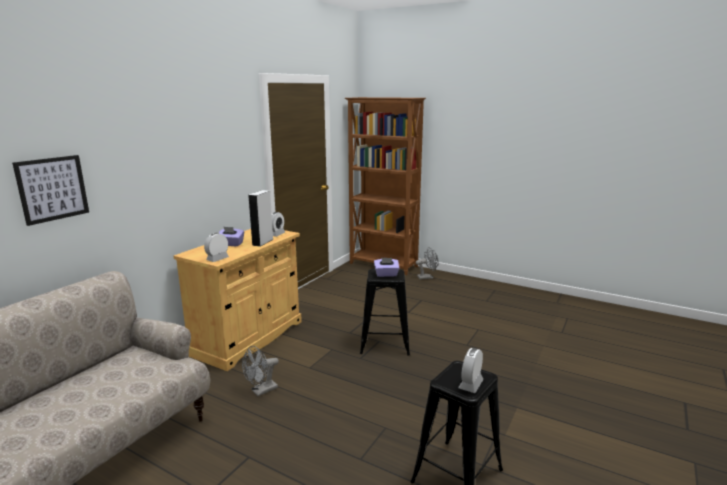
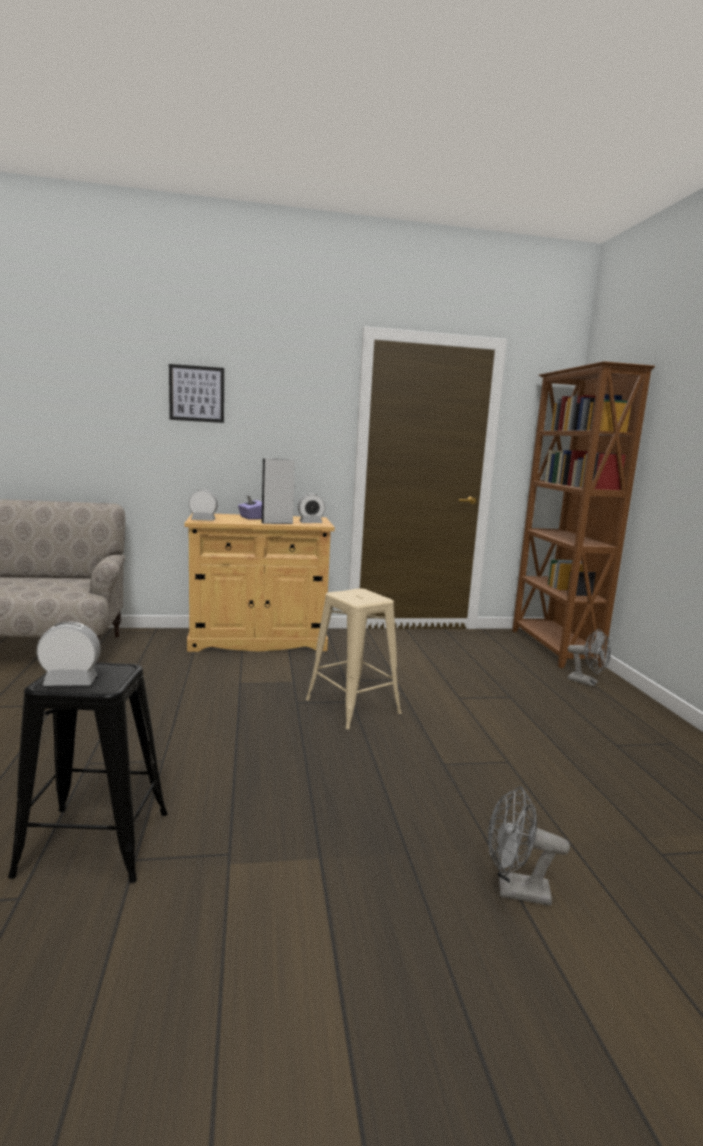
camera: 50 degrees right, 5 degrees down
picture [12,155,89,226] -> picture moved to [169,364,224,423]
grey fan [242,346,279,396] -> grey fan moved to [488,786,570,906]
black stool [360,269,410,356] -> beige stool [306,588,402,729]
purple tissue box [374,258,399,277] -> none

